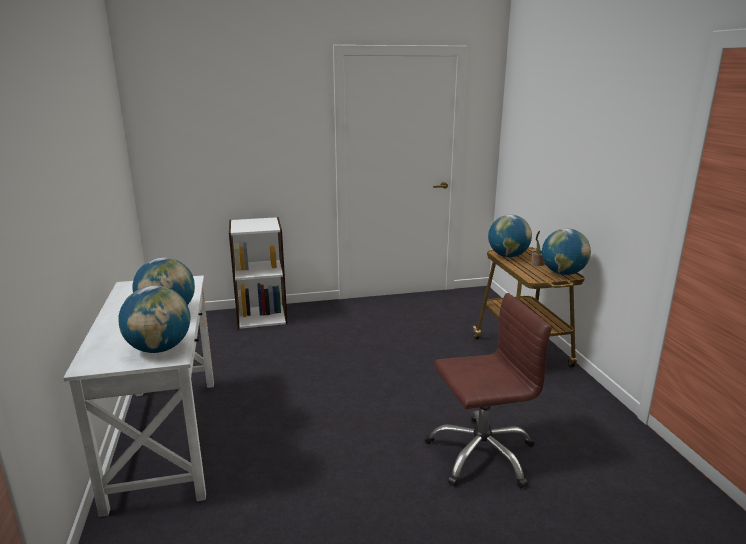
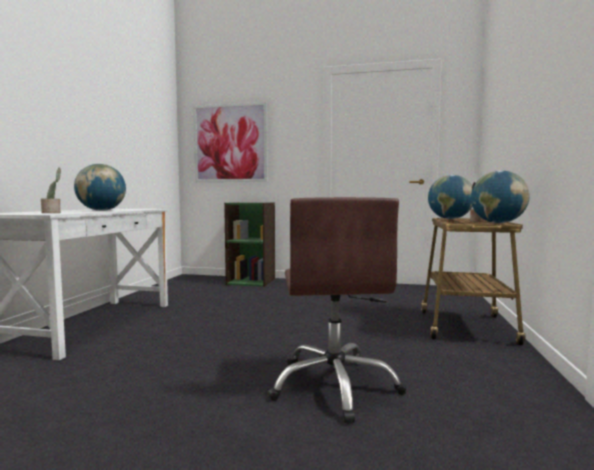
camera: 25 degrees right, 15 degrees down
globe [118,286,191,353] -> potted plant [41,168,61,213]
white bookcase [229,217,288,329] -> green bookcase [224,202,275,287]
brown office chair [425,293,552,488] -> brown office chair turned 75 degrees clockwise [268,197,406,423]
none -> picture [193,102,268,182]

